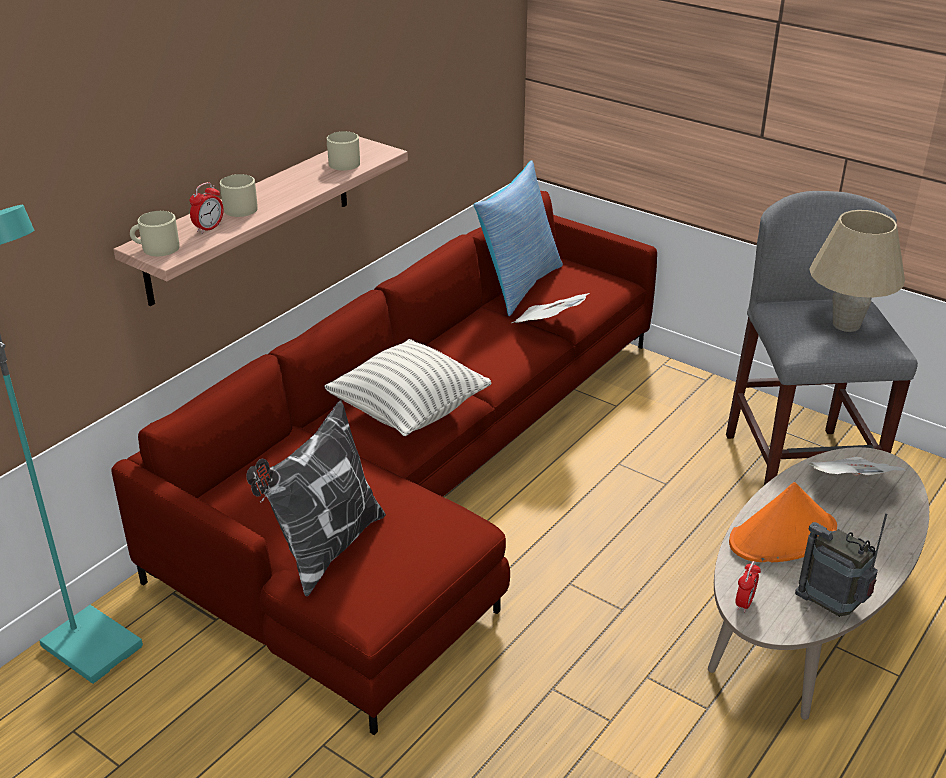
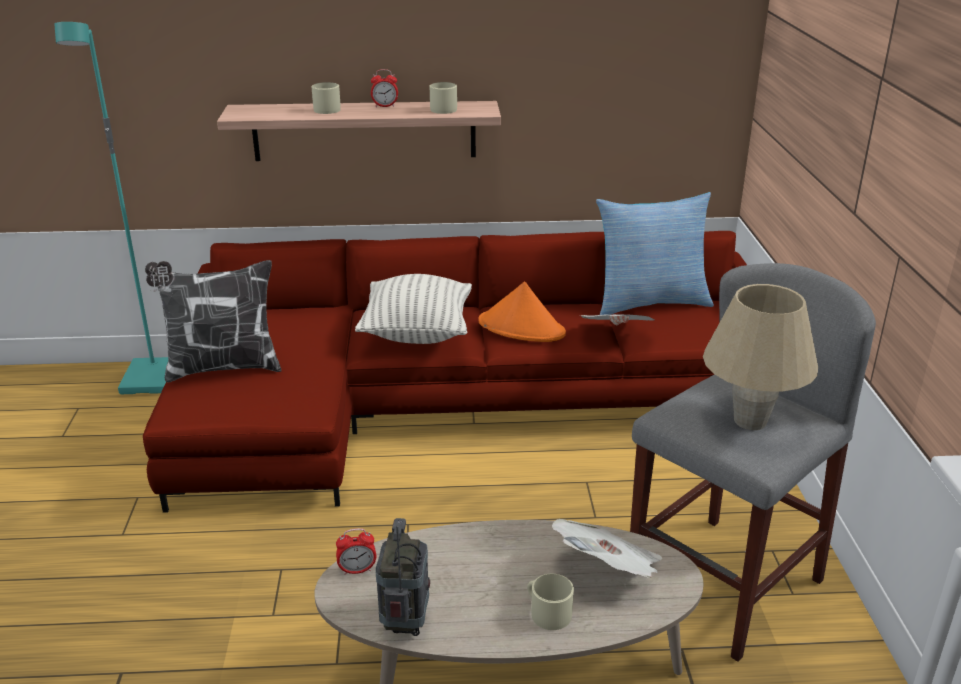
camera: 50 degrees right, 5 degrees down
beige mug [130,211,180,256] -> beige mug moved to [527,574,574,630]
alarm clock [190,182,224,234] -> alarm clock moved to [371,69,398,107]
orange hat [729,482,837,562] -> orange hat moved to [478,282,566,342]

